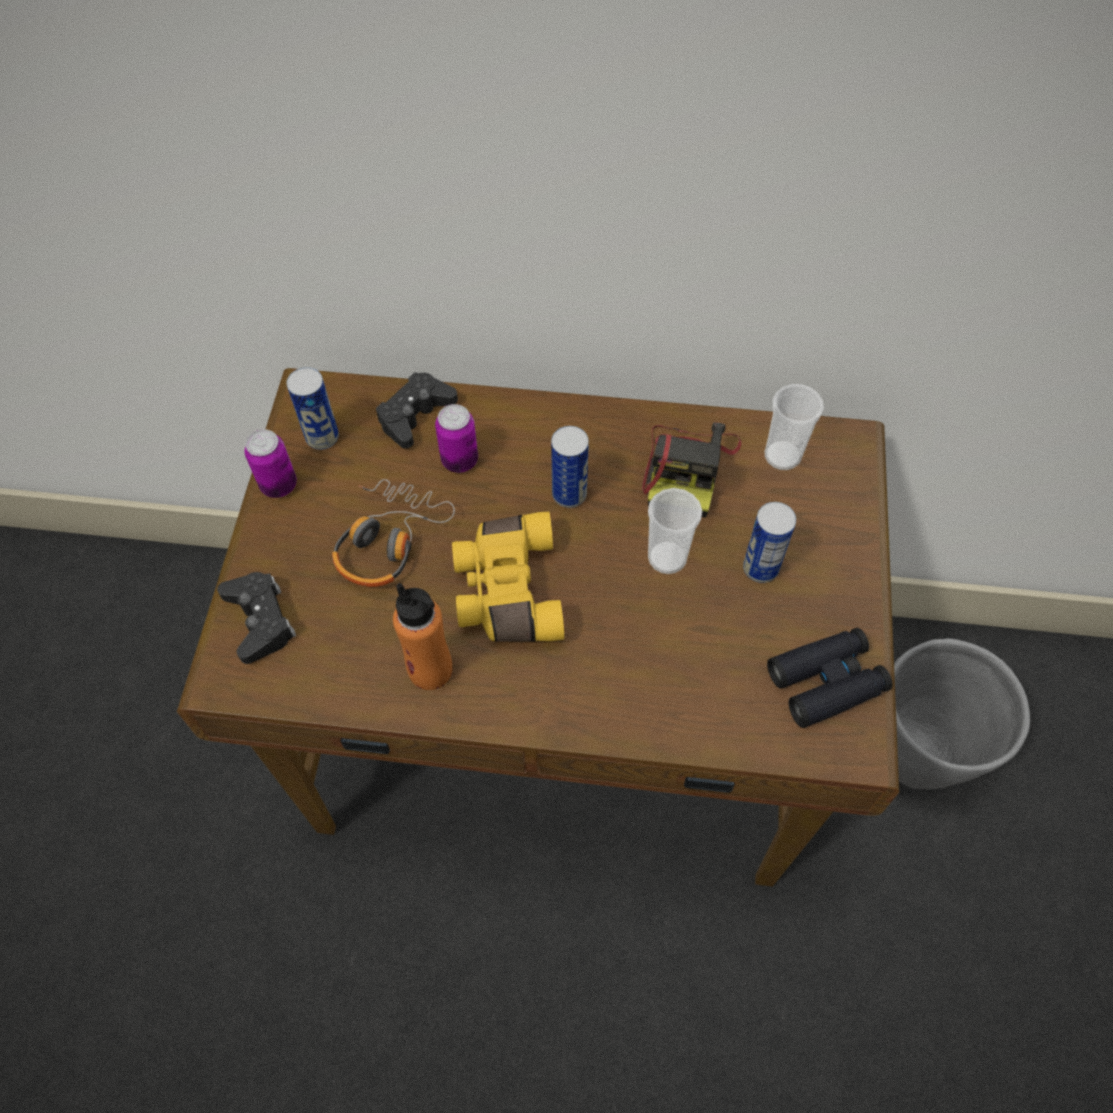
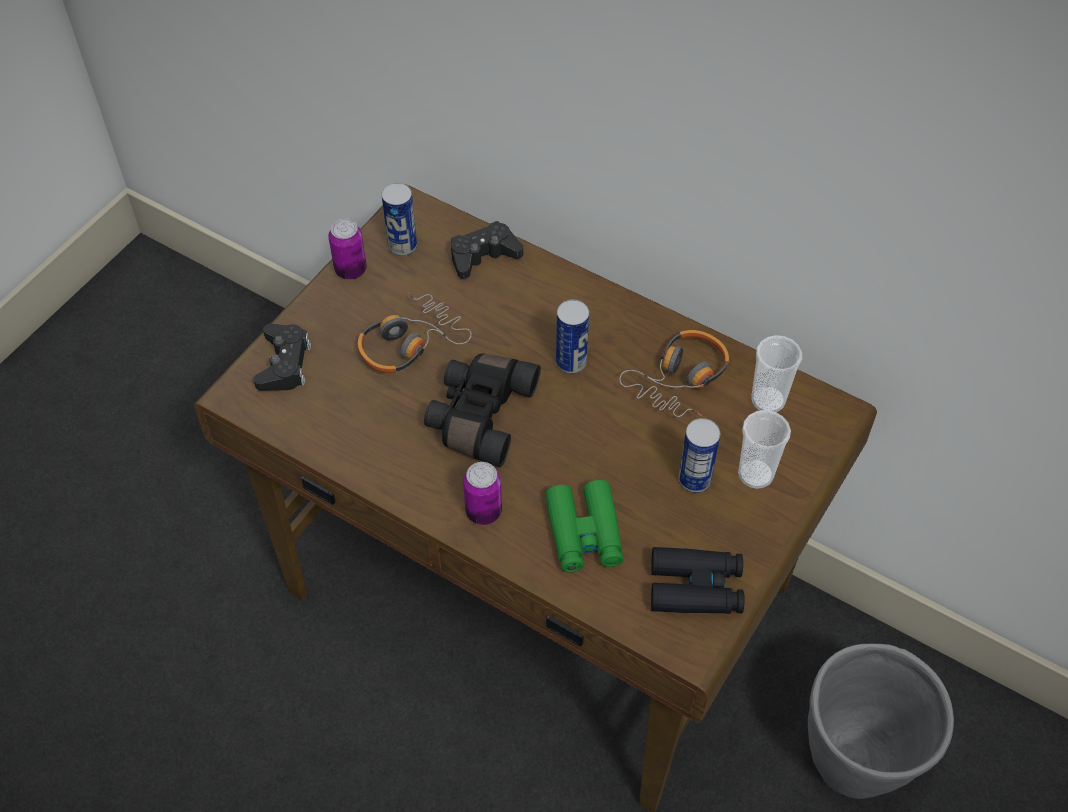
camera: 25 degrees right, 5 degrees down
orange bottle [393,583,452,690] -> none
can [435,404,478,473] -> can moved to [463,462,502,525]
yellow binoculars [452,512,564,642] -> black binoculars [424,354,541,467]
camera [642,422,741,518] -> headphones [619,330,729,417]
cup [648,488,702,574] -> cup moved to [738,410,791,489]
none -> green binoculars [545,480,624,573]

